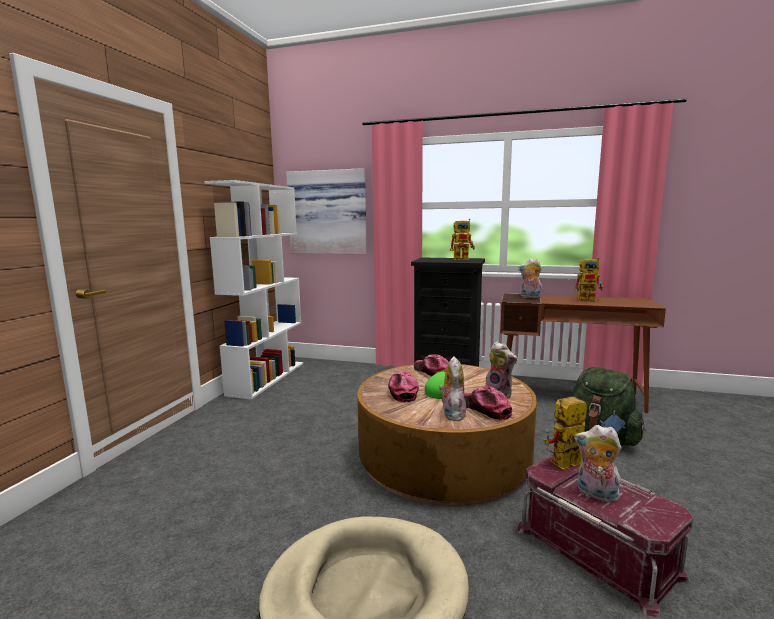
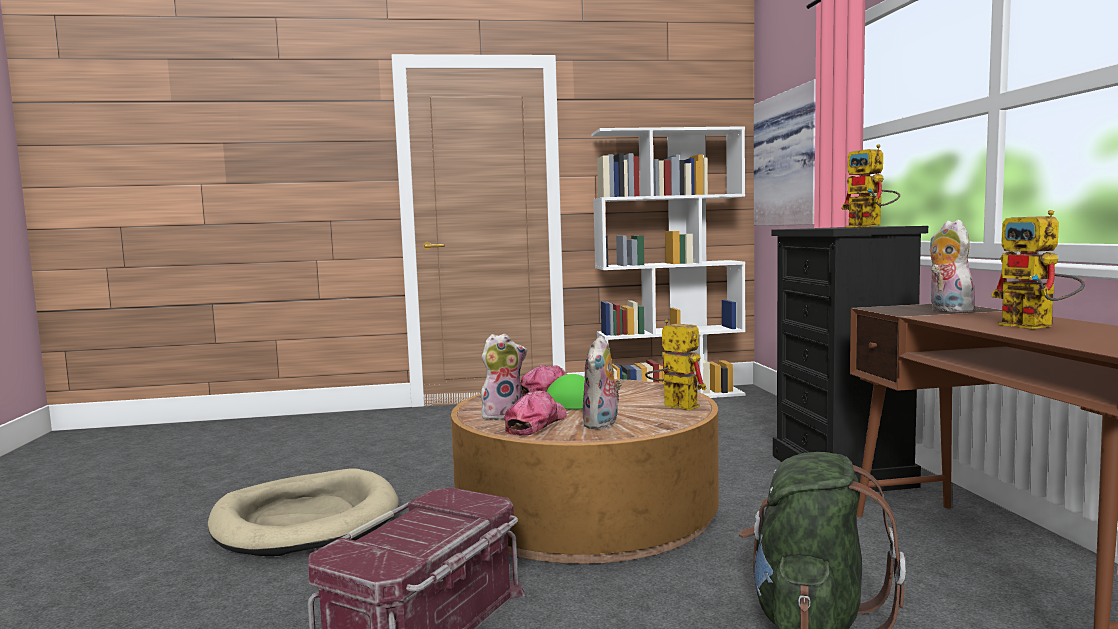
camera: 65 degrees right, 5 degrees down
cap [414,354,449,376] -> none
toy robot [544,396,587,469] -> toy robot moved to [645,319,707,411]
plush toy [574,425,621,502] -> none

